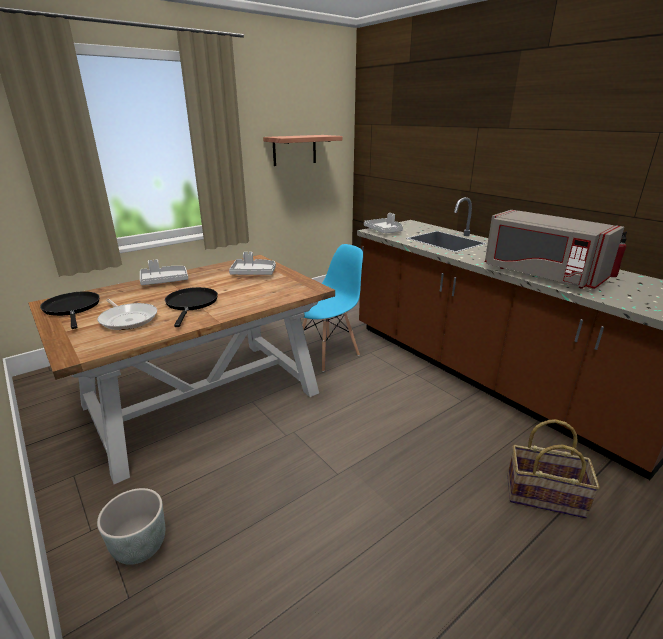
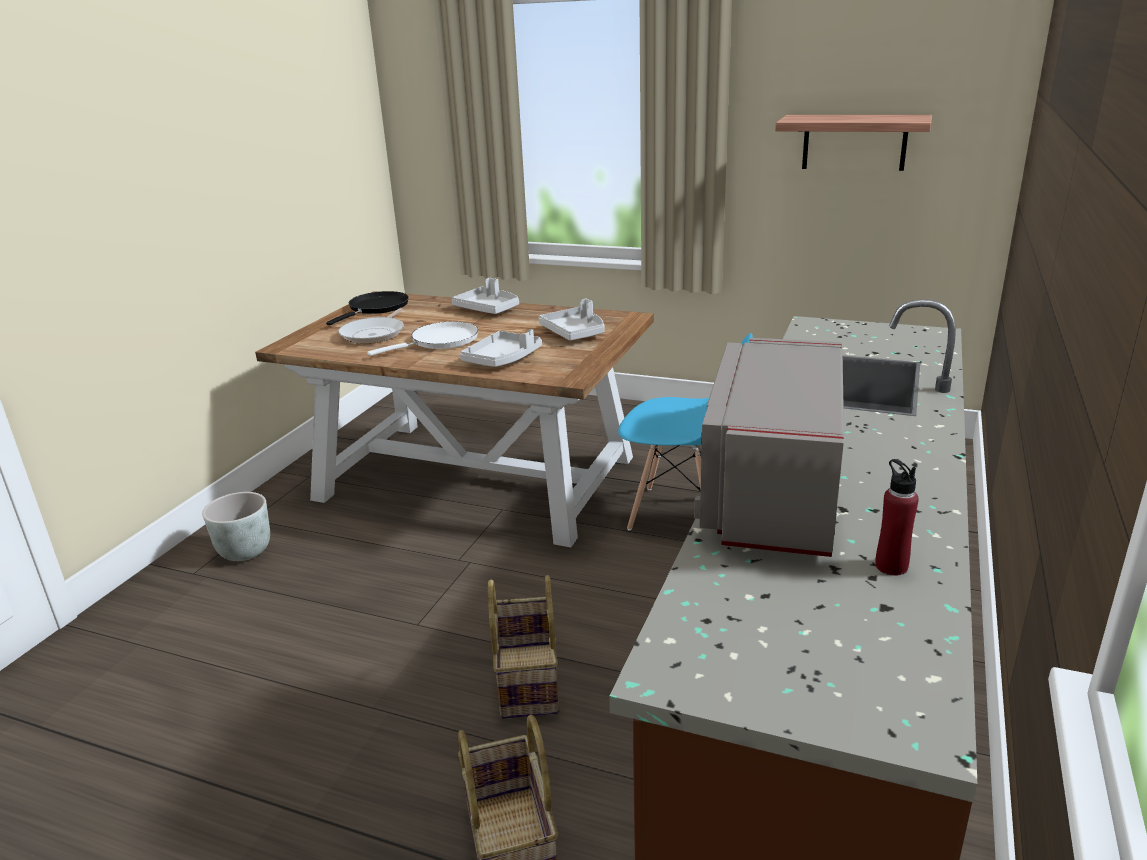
camera: 60 degrees right, 0 degrees up
black frying pan [165,287,218,327] -> white frying pan [367,321,478,356]
grey tray [364,213,403,233] -> grey tray moved to [460,329,542,367]
none -> basket [488,575,559,719]

